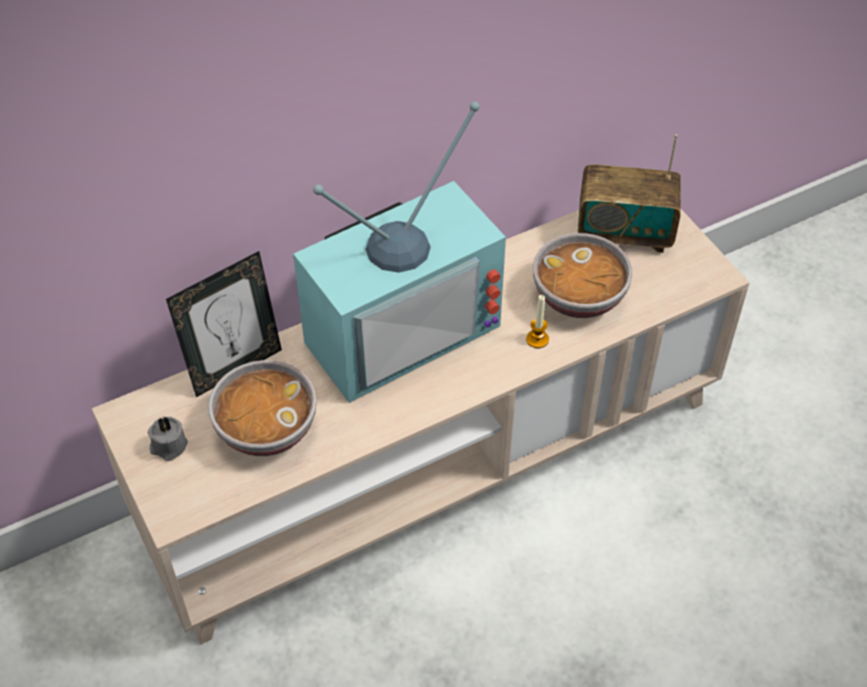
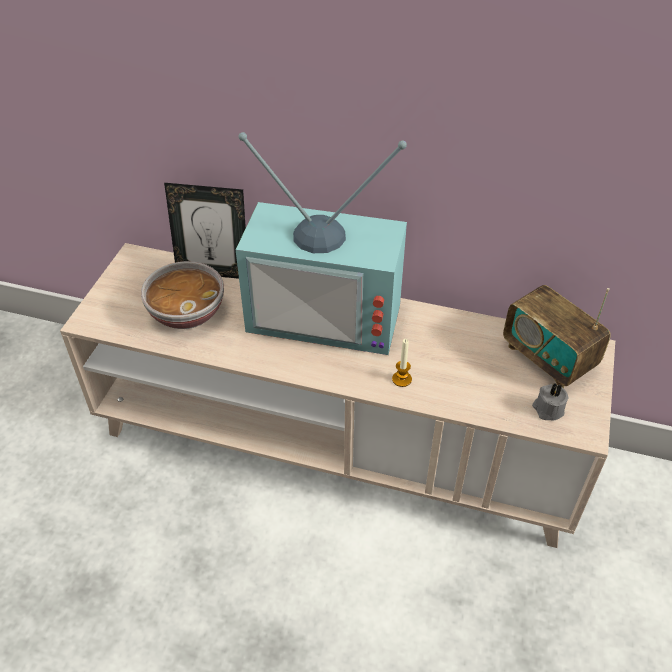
camera: 45 degrees right, 5 degrees down
grey candle [148,416,188,461] -> grey candle moved to [532,383,569,421]
bowl [533,233,632,318] -> none

